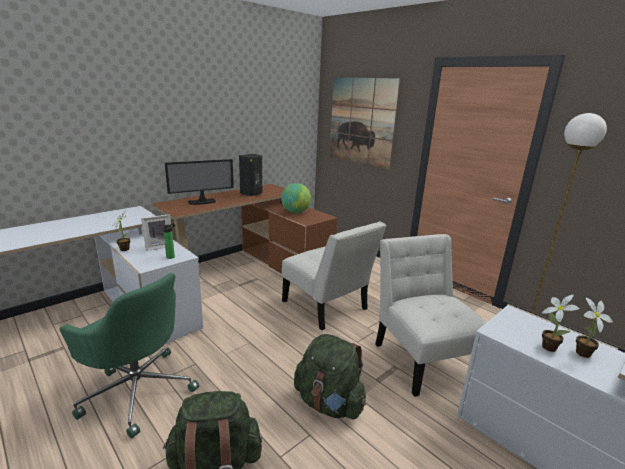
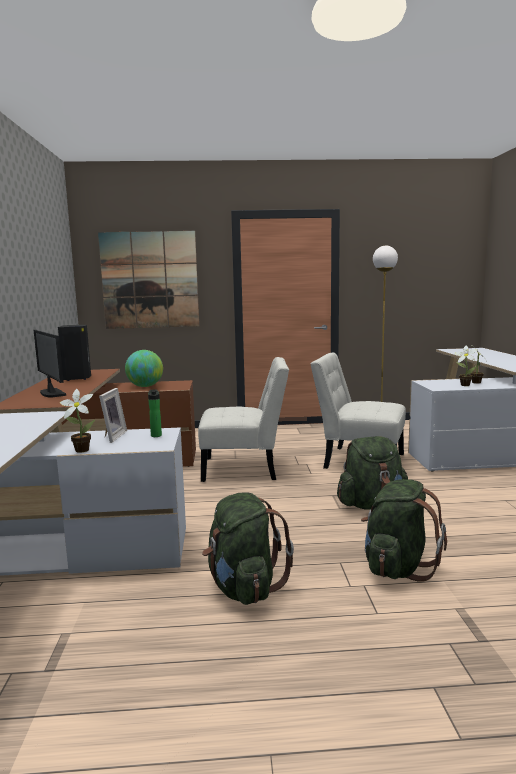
camera: 50 degrees left, 10 degrees down
green office chair [59,273,199,438] -> green backpack [202,492,294,605]
monitor [165,159,234,205] -> monitor turned 135 degrees clockwise [34,330,66,398]

